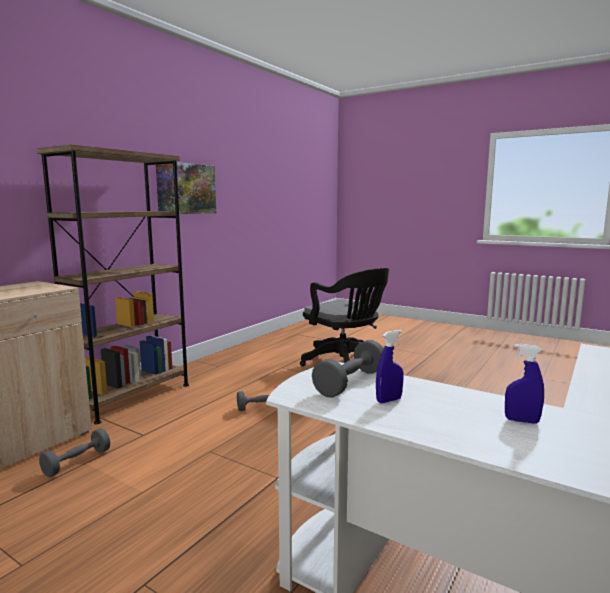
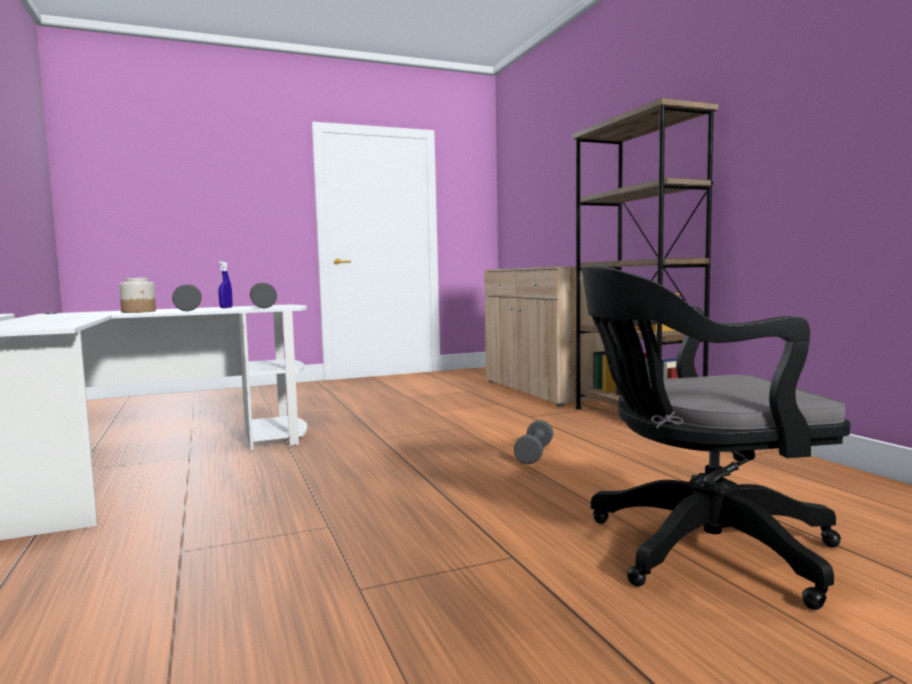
camera: 125 degrees right, 5 degrees down
grey dumbbell [39,428,110,477] -> grey dumbbell moved to [172,284,202,311]
picture [156,162,216,214] -> none
blue spray bottle [505,344,544,424] -> jar [119,278,156,313]

